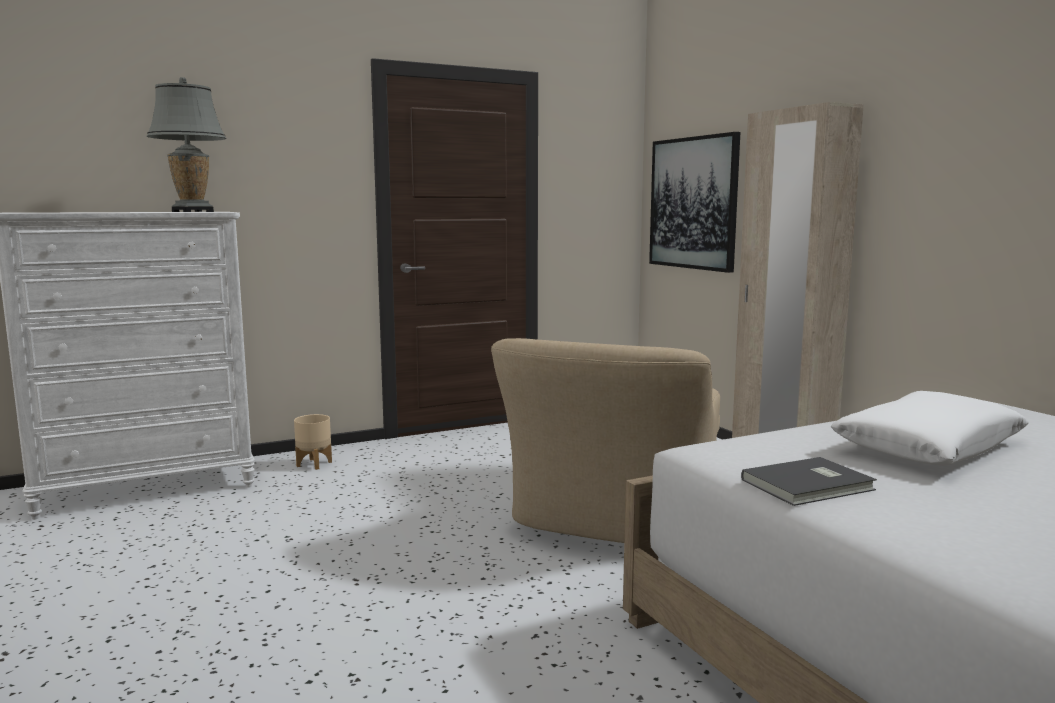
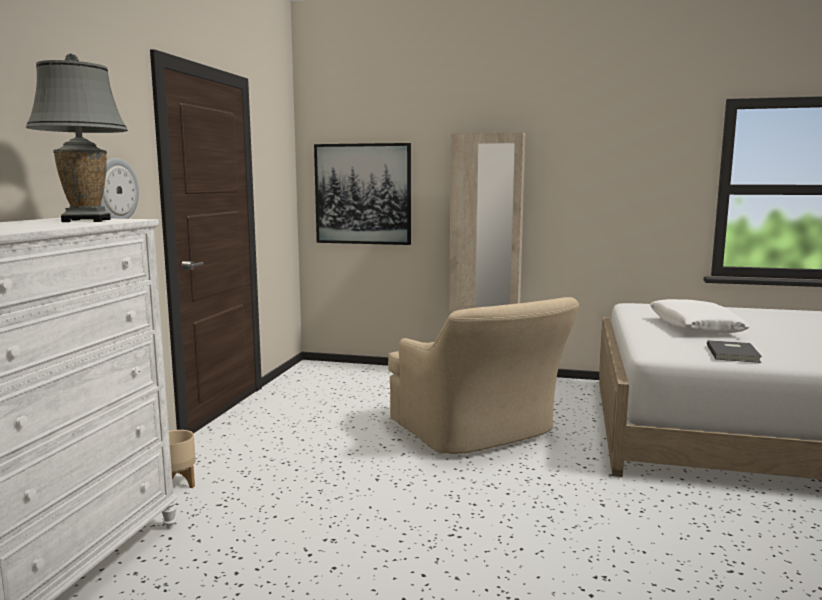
camera: 50 degrees left, 0 degrees up
none -> wall clock [100,158,139,219]

